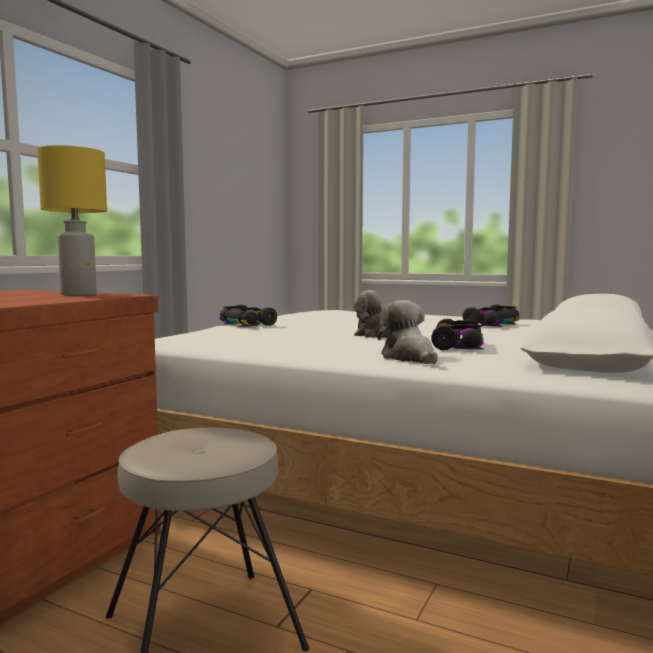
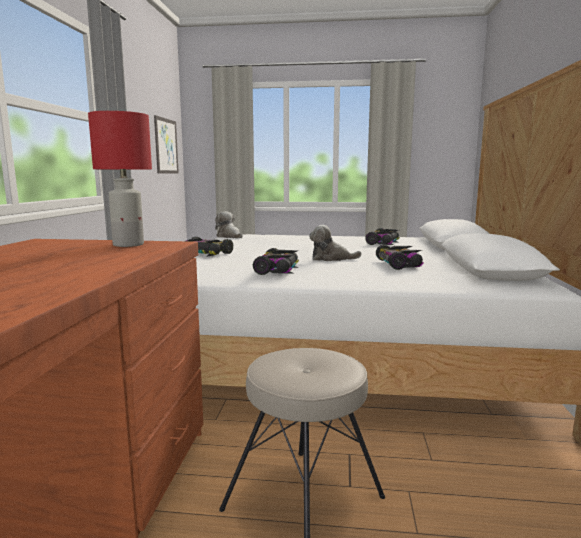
camera: 20 degrees left, 5 degrees up
yellow table lamp [37,145,107,296] -> red table lamp [88,111,152,247]
plush toy [378,300,438,364] -> plush toy moved to [215,211,243,238]
none -> picture [154,115,179,173]
none -> toy car [253,248,299,275]

